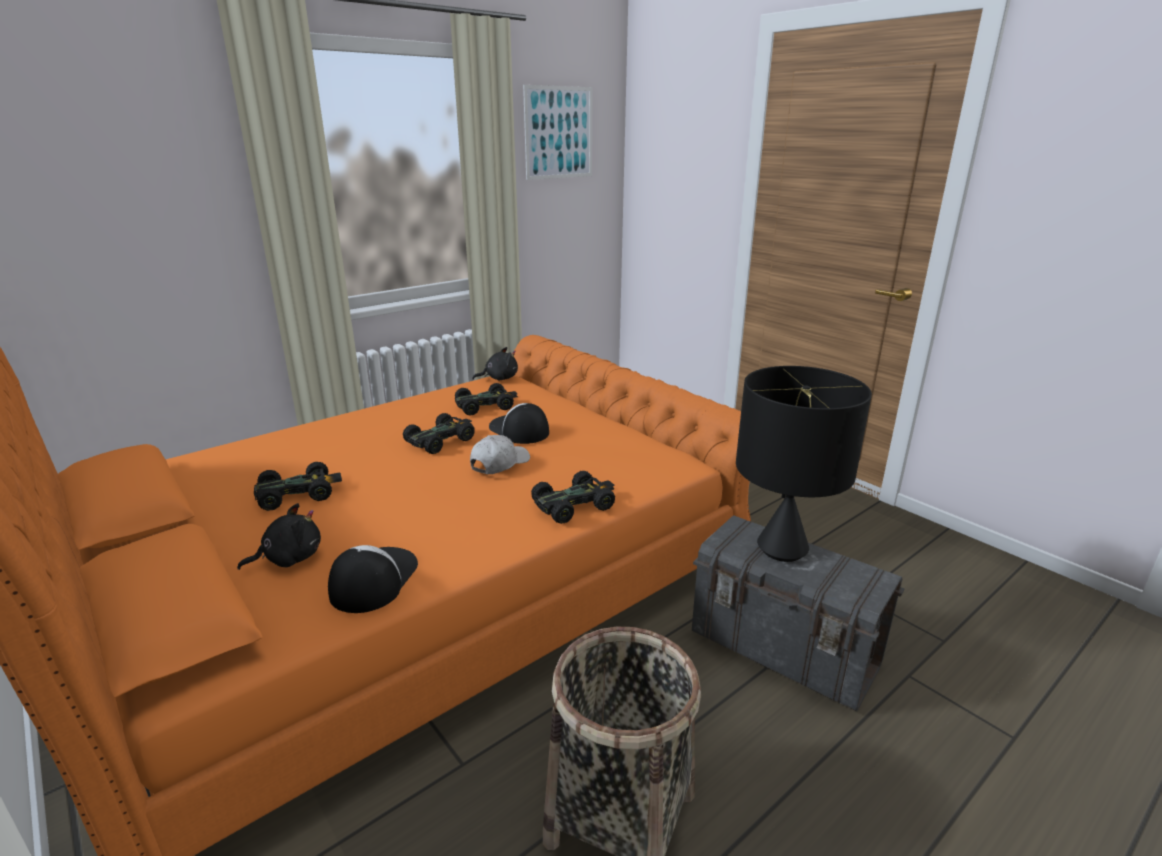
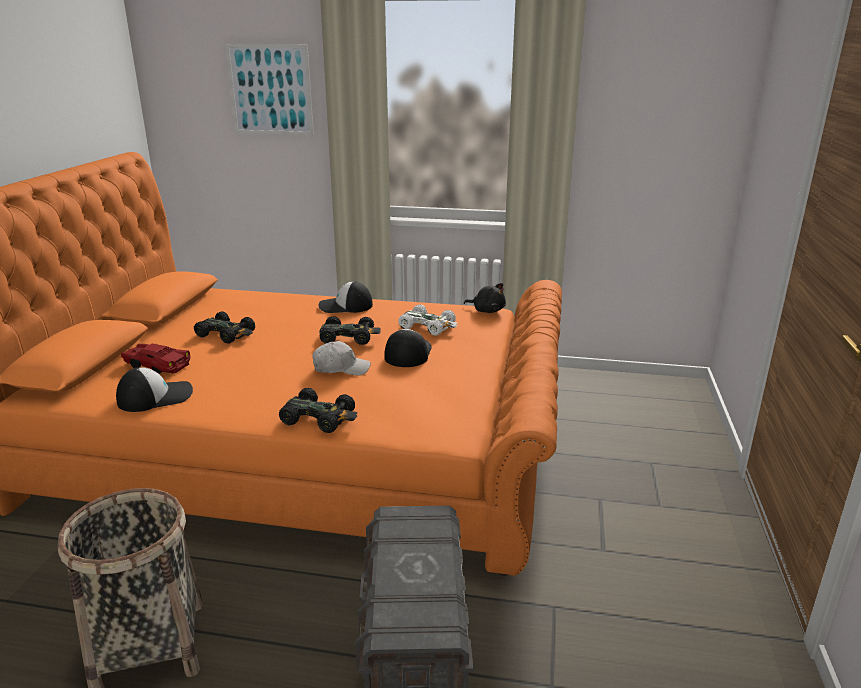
camera: 50 degrees right, 0 degrees up
black plush toy [237,503,321,570] -> red toy car [121,343,191,374]
black toy car [455,383,518,415] -> white toy car [398,305,457,335]
picture [523,85,592,180] -> picture moved to [225,44,314,135]
black table lamp [736,366,872,562] -> none
none -> cap [319,281,373,313]

